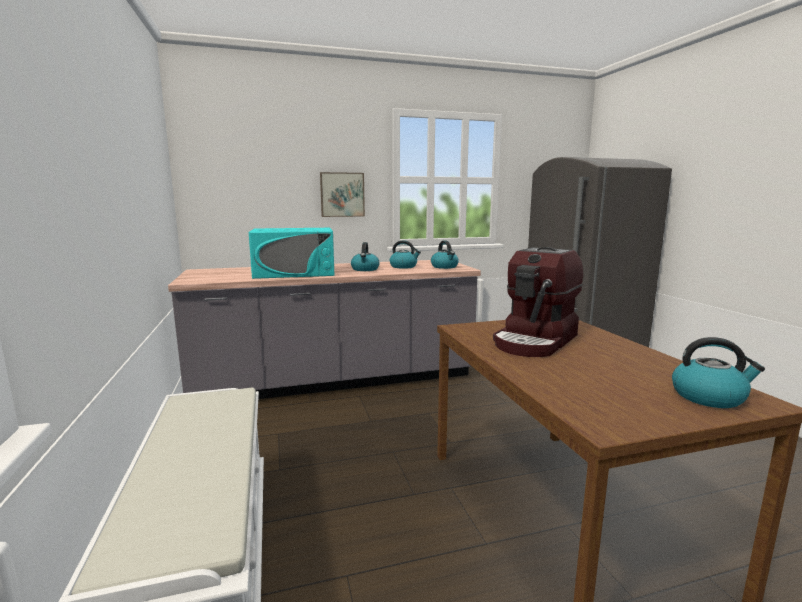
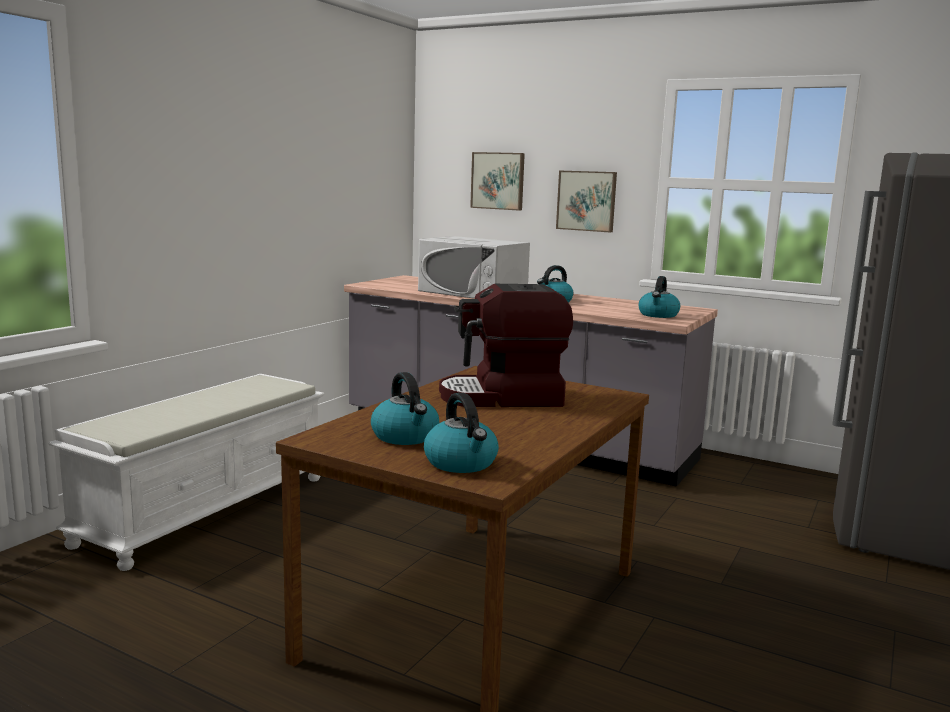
camera: 45 degrees right, 0 degrees up
turquoise microwave [249,228,335,279] -> white microwave [418,236,530,299]
kettle [390,240,421,269] -> kettle moved to [371,372,439,445]
none -> picture [470,152,525,210]

